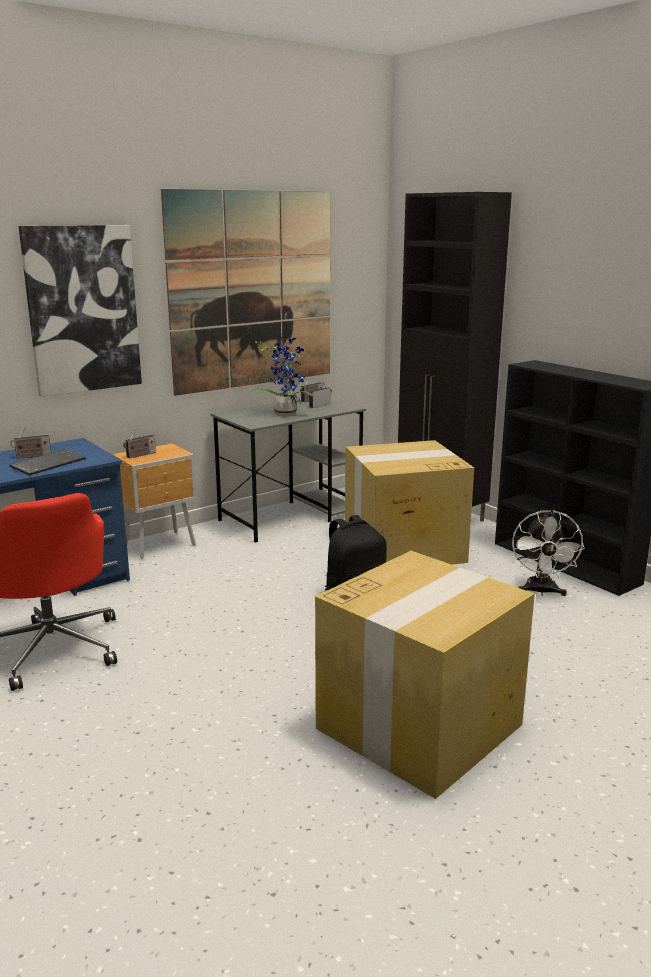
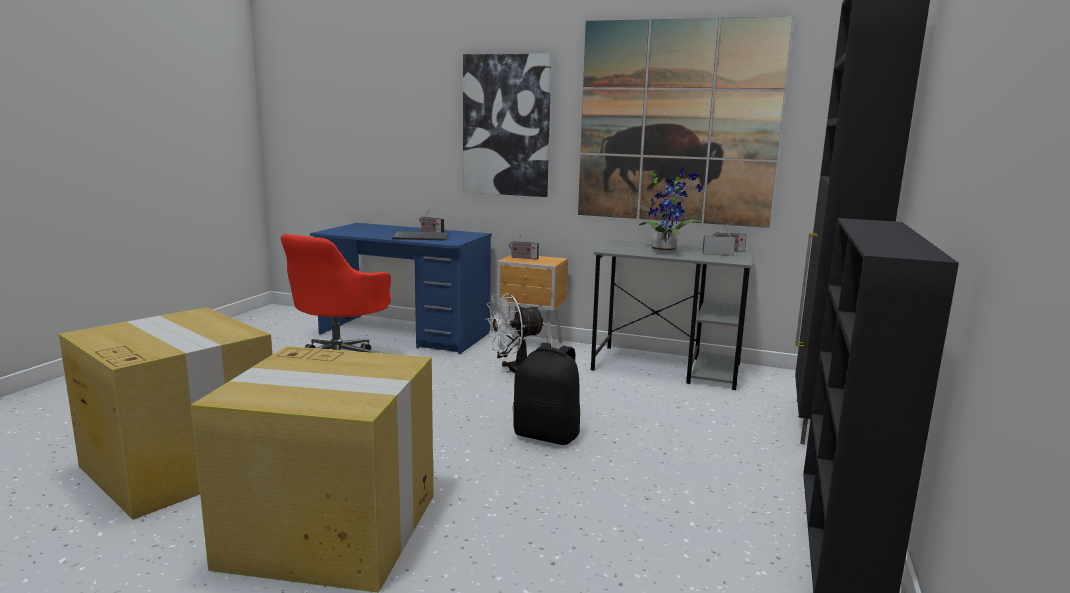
camera: 55 degrees right, 5 degrees down
cardboard box [345,440,474,565] -> cardboard box moved to [59,307,272,520]
white fan [512,510,585,596] -> white fan moved to [485,293,545,373]

